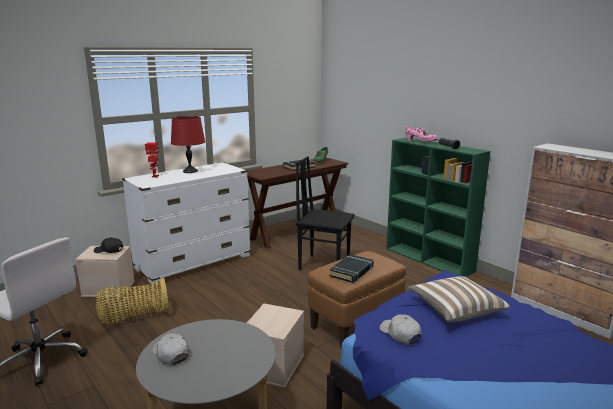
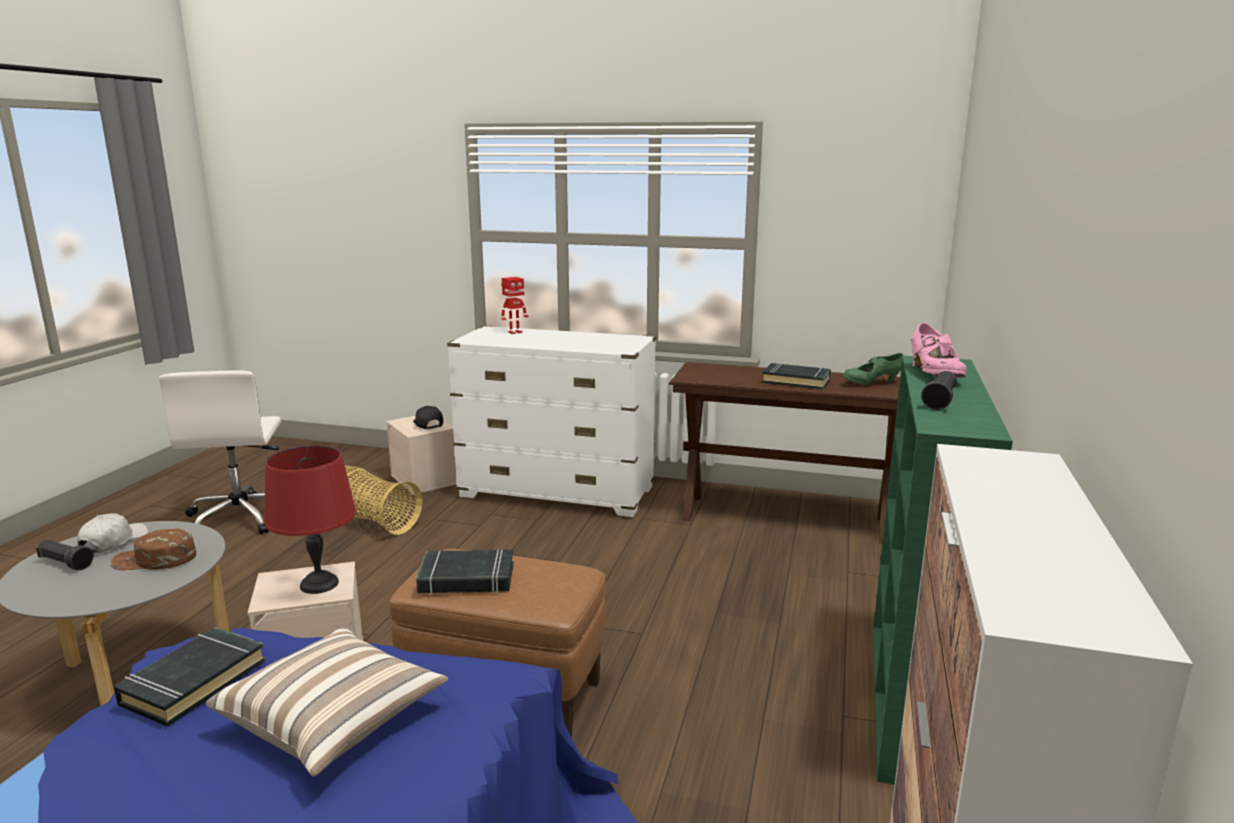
camera: 55 degrees right, 0 degrees up
red table lamp [171,116,205,173] -> red table lamp moved to [264,445,356,594]
black chair [296,156,355,270] -> none
white cap [380,314,421,345] -> black book [114,627,266,727]
none -> black flashlight [36,540,94,570]
none -> brown cap [111,529,196,570]

